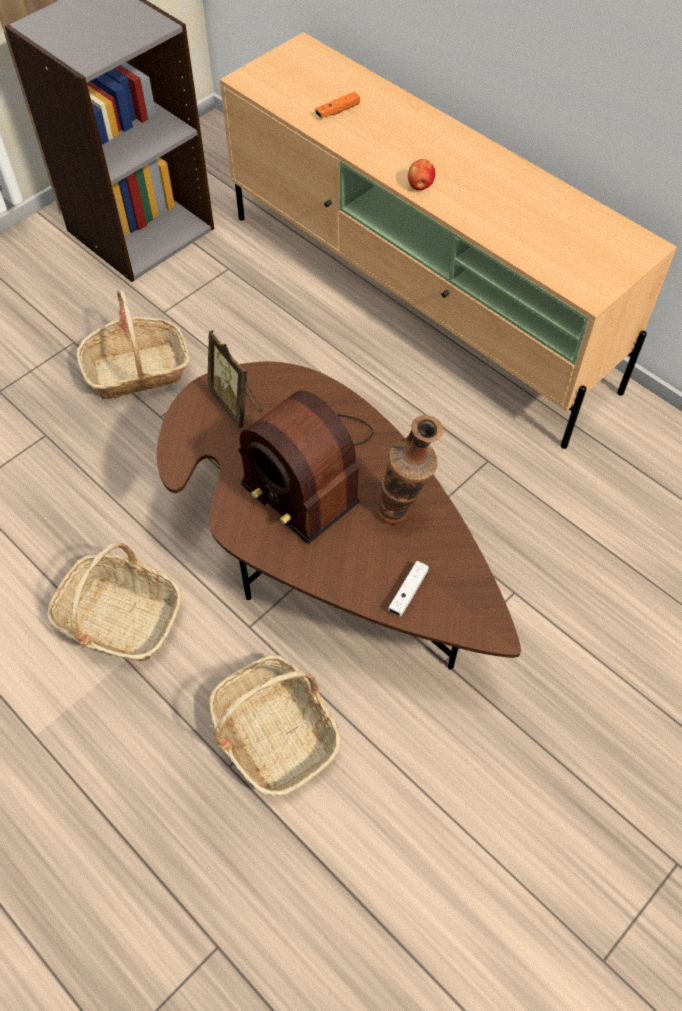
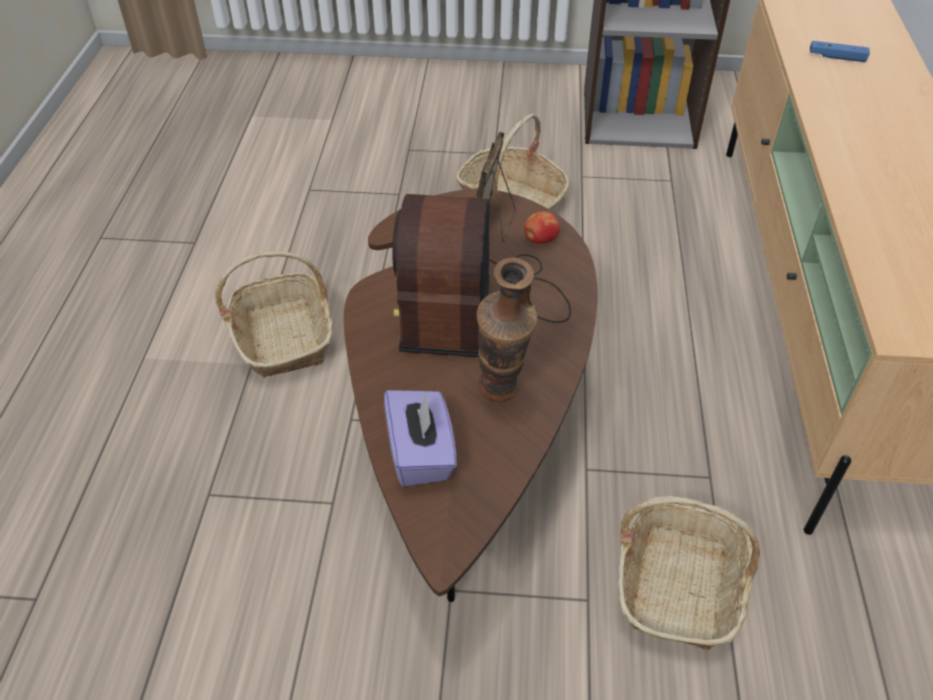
camera: 50 degrees right, 10 degrees down
basket [209,655,341,796] -> basket moved to [618,496,760,650]
orange game controller [315,92,360,118] -> blue game controller [810,41,870,62]
white game controller [388,561,429,616] -> purple tissue box [384,390,457,487]
apple [408,159,435,190] -> apple moved to [524,211,560,244]

